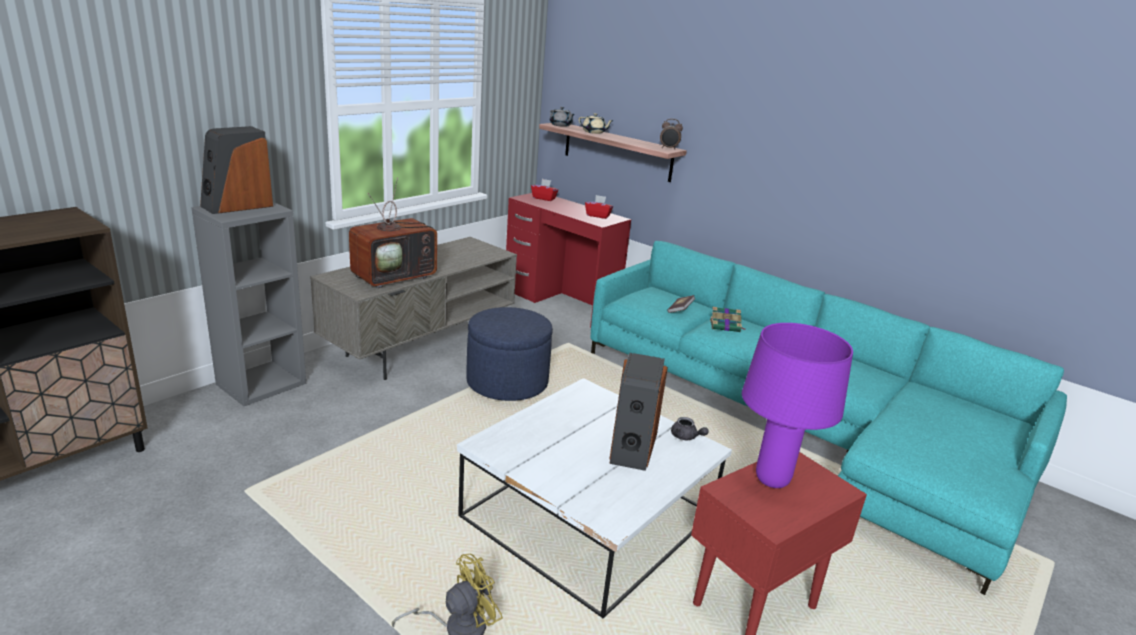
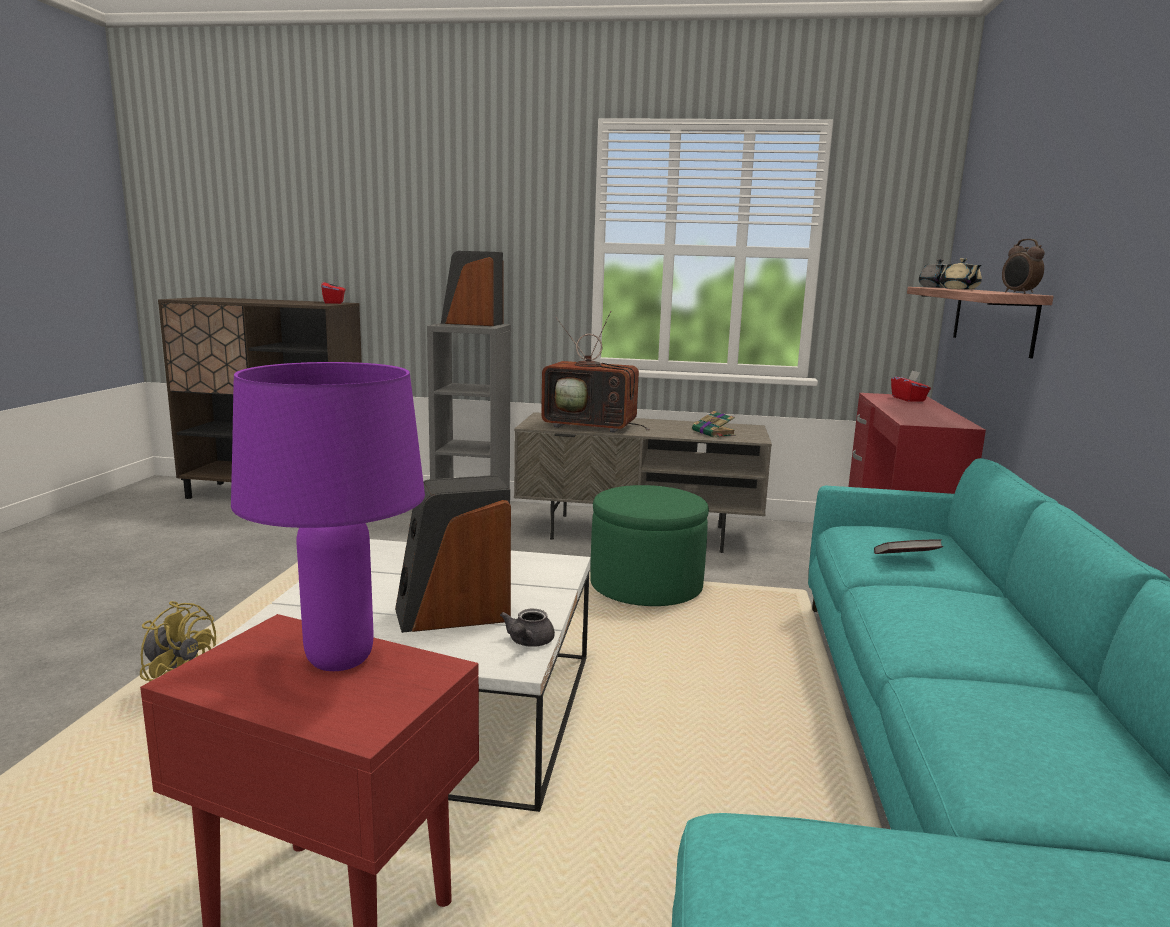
camera: 60 degrees right, 10 degrees down
blue ottoman [467,307,553,401] -> green ottoman [590,485,709,606]
red tissue box [585,195,613,219] -> red tissue box moved to [321,277,345,304]
book [710,307,746,332] -> book moved to [692,411,736,437]

